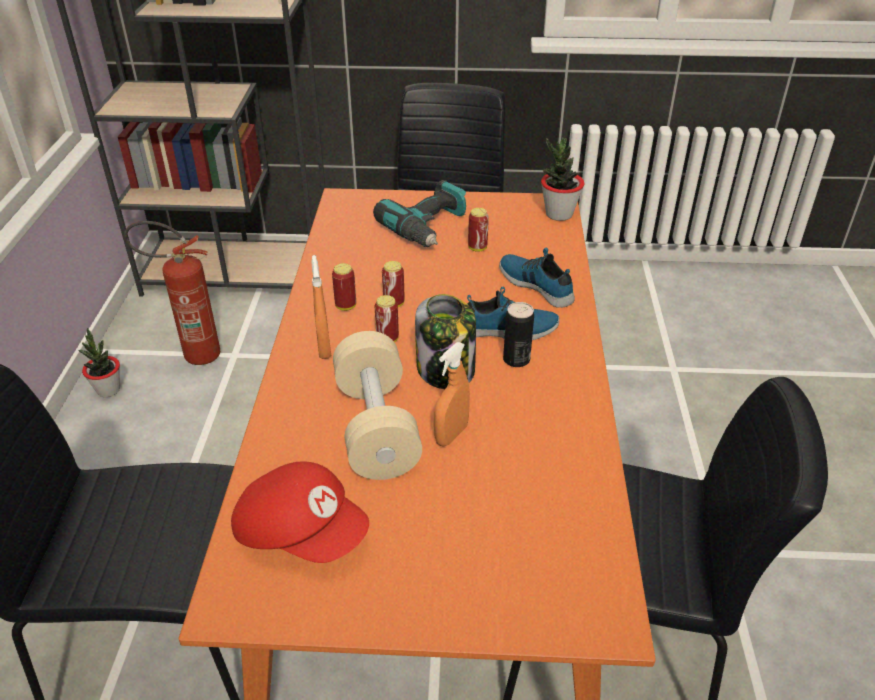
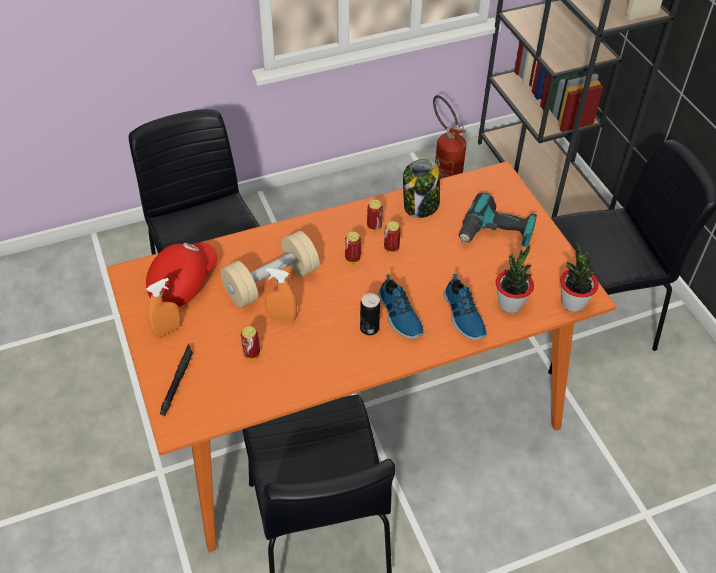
camera: 65 degrees right, 10 degrees up
potted plant [78,328,120,397] -> potted plant moved to [496,245,534,313]
red cap [231,461,369,563] -> red cap turned 150 degrees counterclockwise [146,242,217,307]
orange spray bottle [311,255,331,359] -> orange spray bottle moved to [147,278,181,338]
jar [415,294,476,389] -> jar moved to [403,159,440,218]
can [468,208,489,252] -> can moved to [241,326,260,360]
shoe [499,248,575,308] -> shoe turned 135 degrees clockwise [443,274,487,340]
none -> black flashlight [160,344,193,416]

